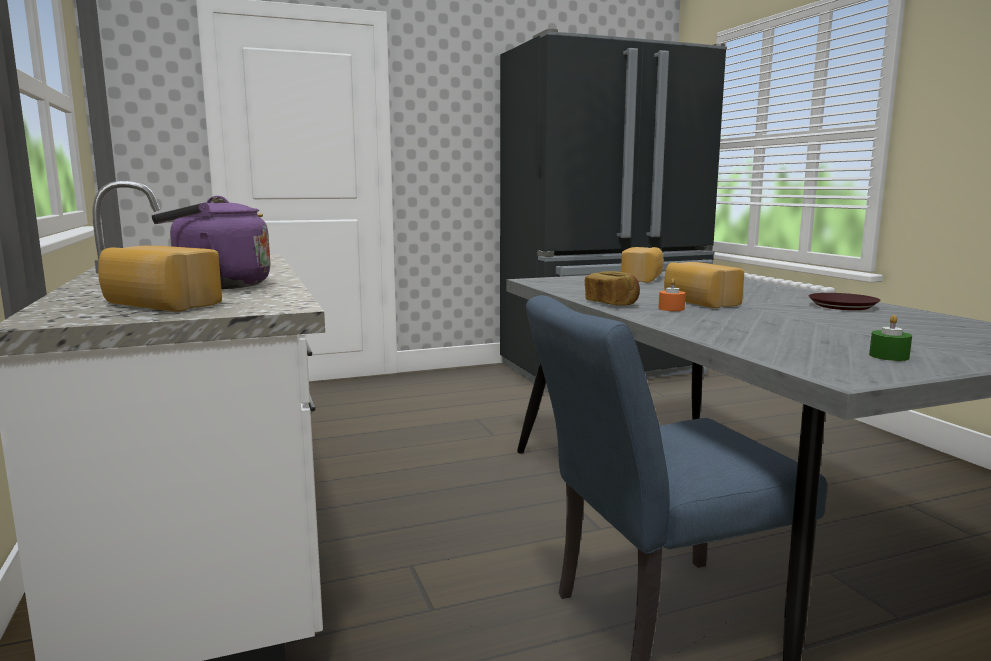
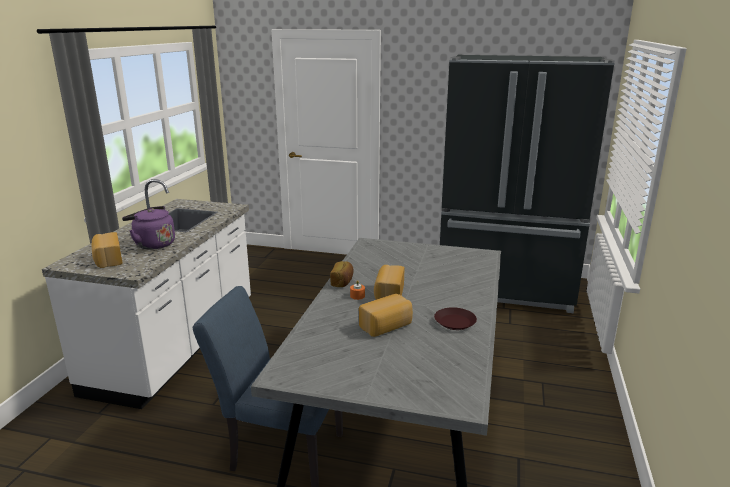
camera: 35 degrees right, 10 degrees up
bread [621,247,664,283] -> bread moved to [359,294,413,337]
green candle [869,315,912,361] -> none

